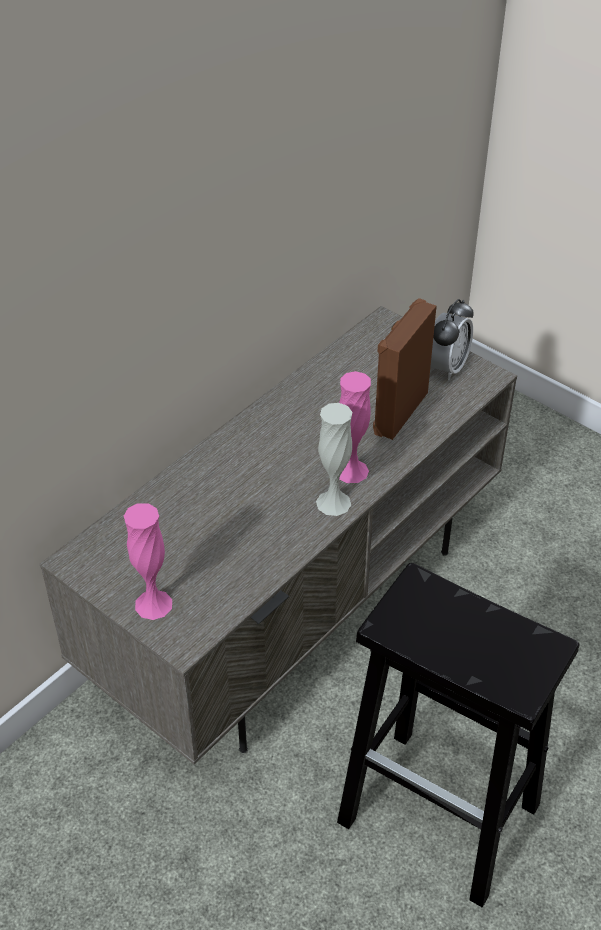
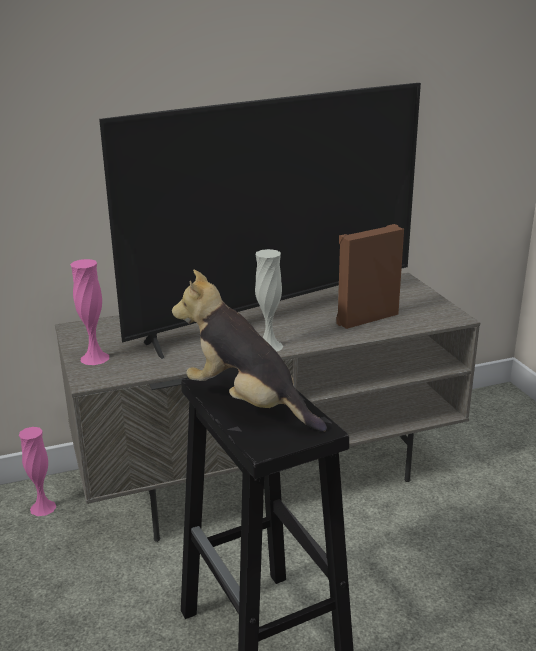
camera: 30 degrees right, 20 degrees down
pink vase [339,371,371,483] -> pink vase moved to [19,427,56,516]
alarm clock [430,299,474,380] -> none
none -> television [99,83,421,359]
none -> plush toy [172,270,327,432]

